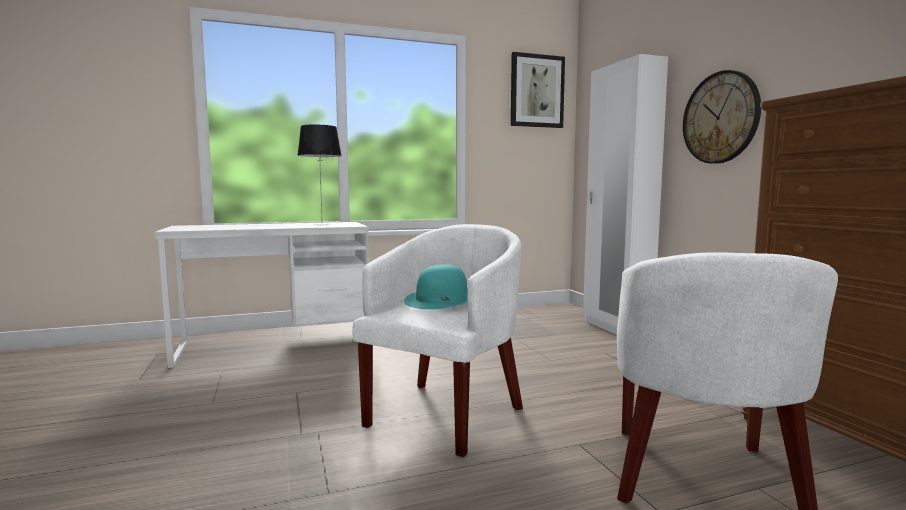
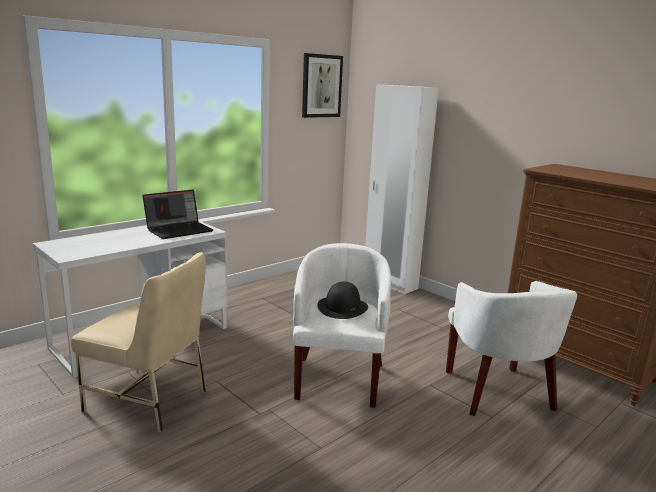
camera: 25 degrees left, 10 degrees up
table lamp [298,125,342,225] -> laptop [142,190,213,239]
turquoise hat [404,264,468,309] -> black hat [317,281,368,319]
wall clock [683,70,761,164] -> none
none -> beige chair [71,252,206,433]

